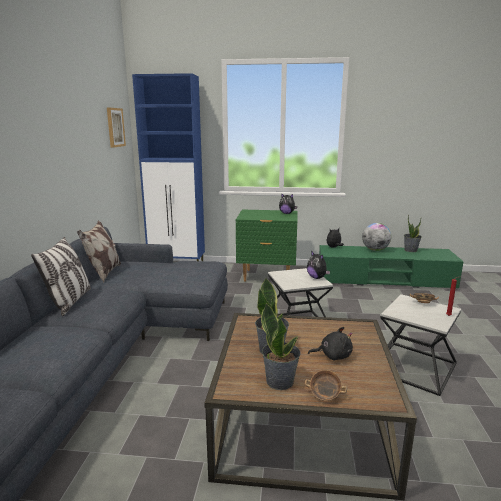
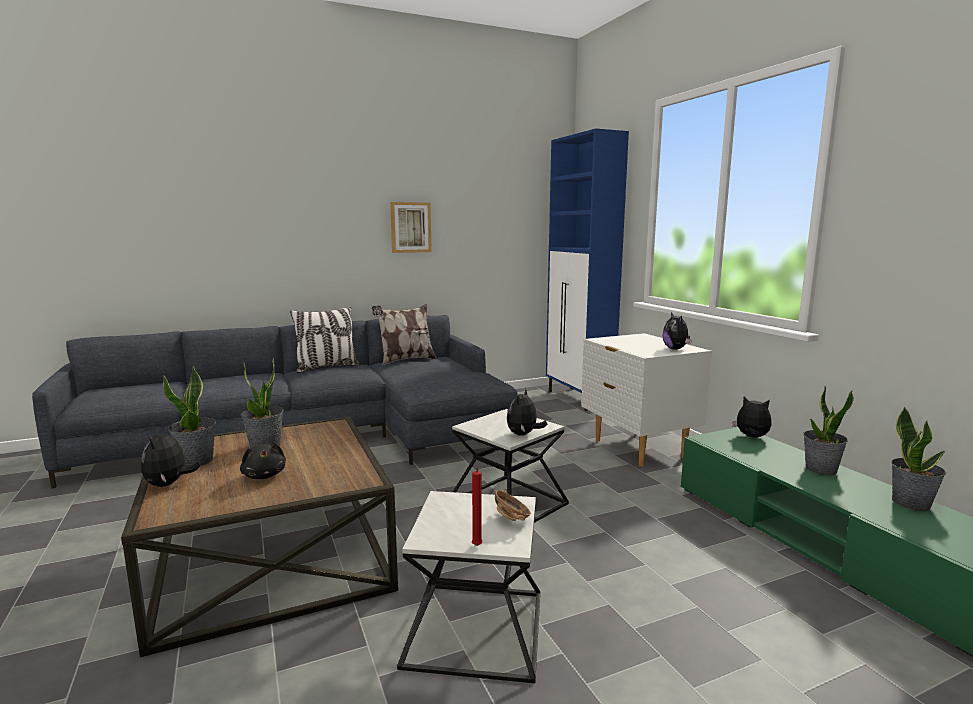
camera: 60 degrees right, 5 degrees down
picture [107,108,126,148] -> picture moved to [390,202,432,253]
green nightstand [236,209,297,281] -> white nightstand [581,333,712,467]
bowl [305,370,348,401] -> plush toy [141,425,200,487]
globe [362,223,391,251] -> potted plant [803,386,854,475]

